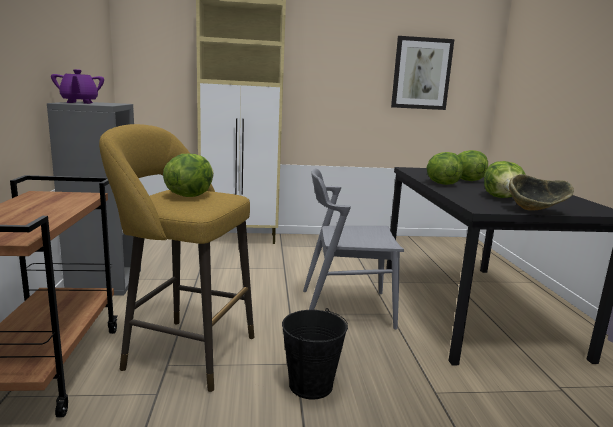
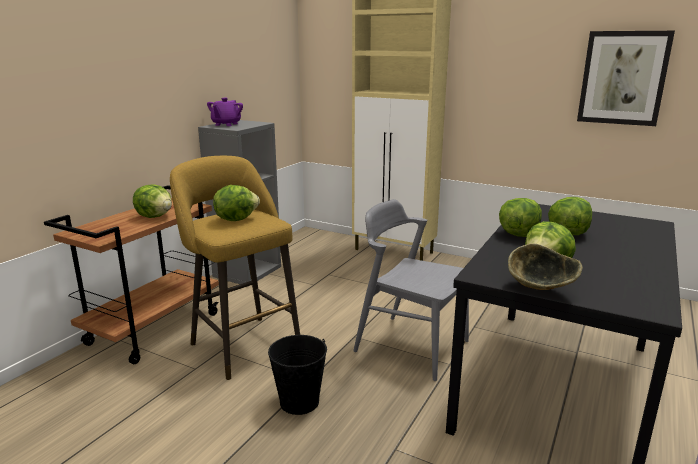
camera: 35 degrees right, 5 degrees up
none -> lettuce [133,184,172,218]

